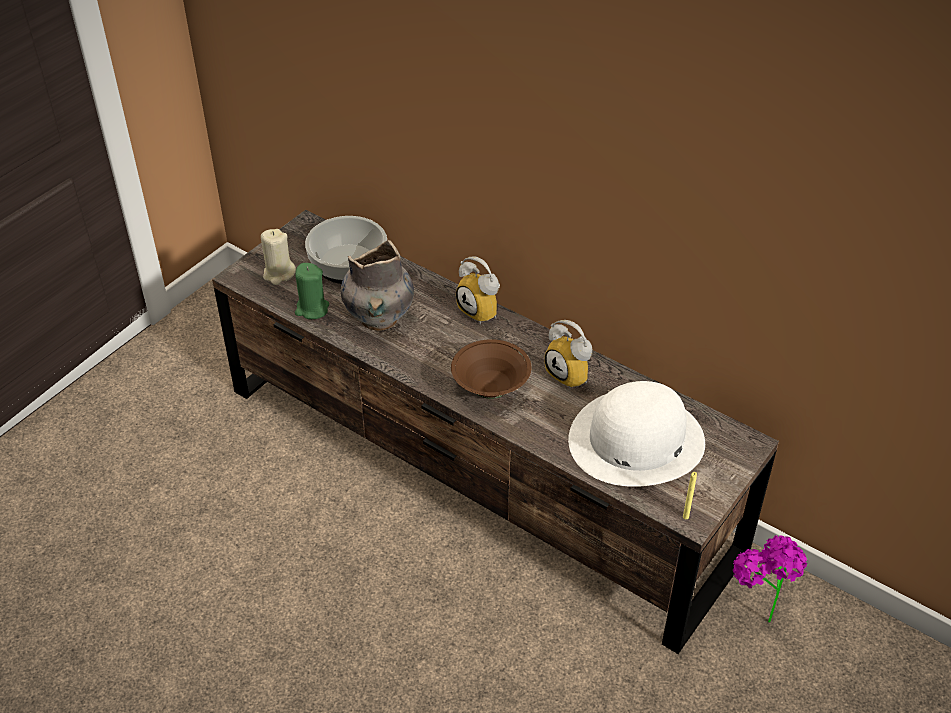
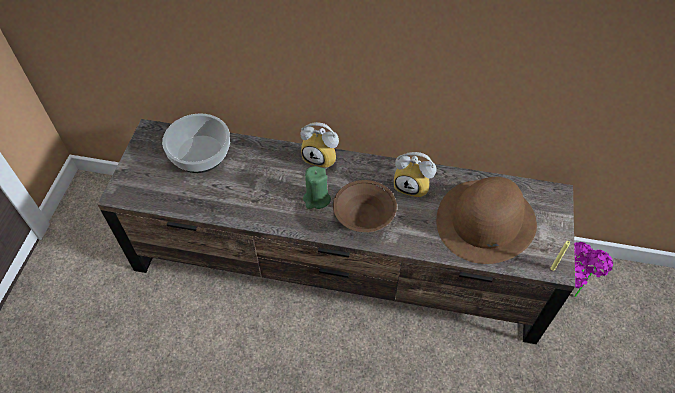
camera: 25 degrees left, 10 degrees up
beige candle [261,229,296,285] -> none
green candle [295,263,329,319] -> green candle moved to [303,166,331,209]
grey vase [341,240,414,331] -> none
white hat [568,381,705,487] -> brown hat [436,177,537,264]

